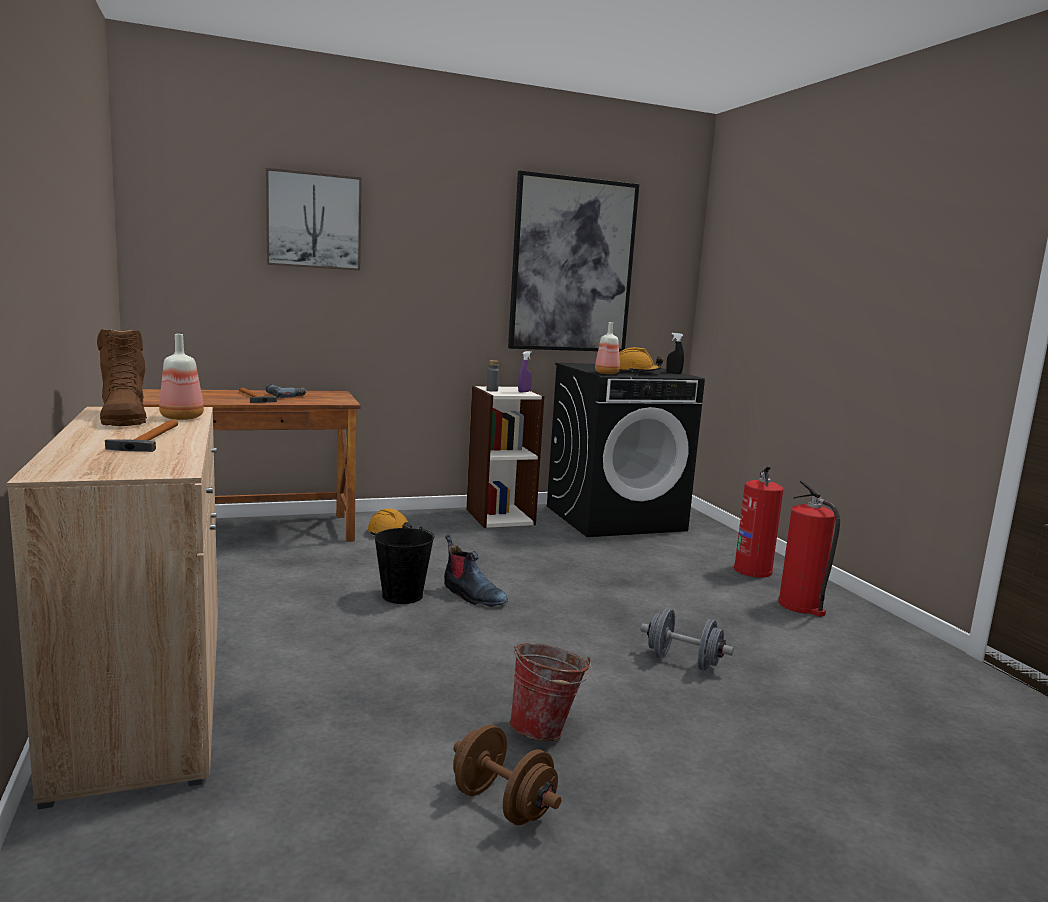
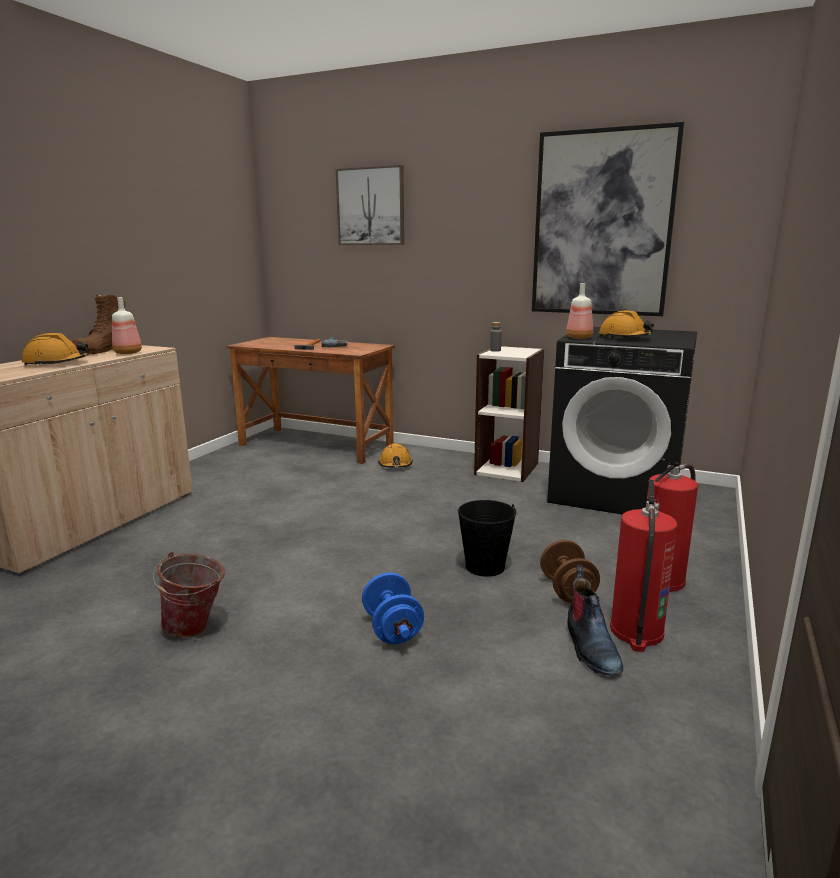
camera: 45 degrees right, 5 degrees up
hammer [105,420,178,452] -> orange hard hat [21,333,88,366]
black bucket [374,527,435,604] -> black bucket moved to [458,500,516,577]
boot [444,535,508,607] -> boot moved to [567,565,623,675]
brown dumbbell [453,724,561,825] -> brown dumbbell moved to [540,540,600,603]
purple spray bottle [518,351,532,393] -> none
grey dumbbell [641,608,734,671] -> blue dumbbell [362,573,424,644]
black spray bottle [666,333,684,374] -> none

